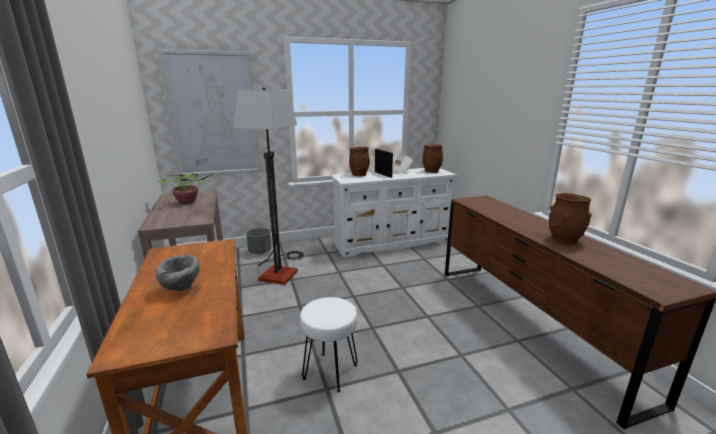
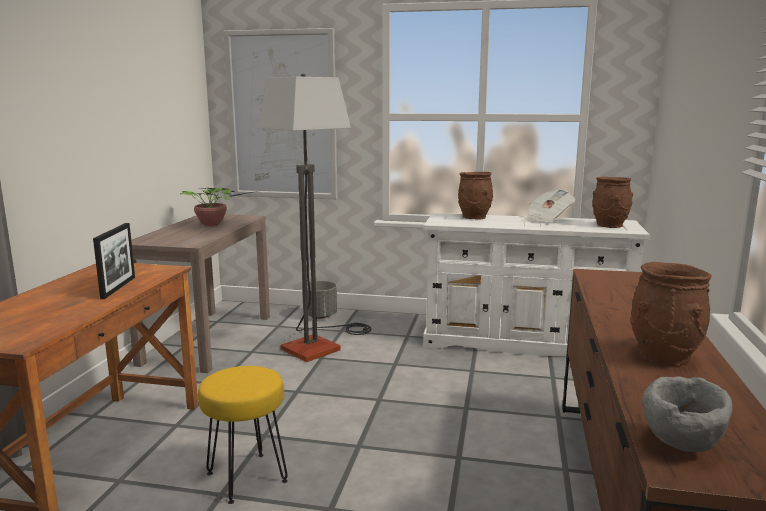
camera: 30 degrees right, 5 degrees down
grey bowl [155,254,200,291] -> grey bowl moved to [642,376,733,452]
white stool [300,297,358,393] -> yellow stool [198,366,288,504]
picture frame [375,149,393,178] -> picture frame moved to [93,223,135,299]

